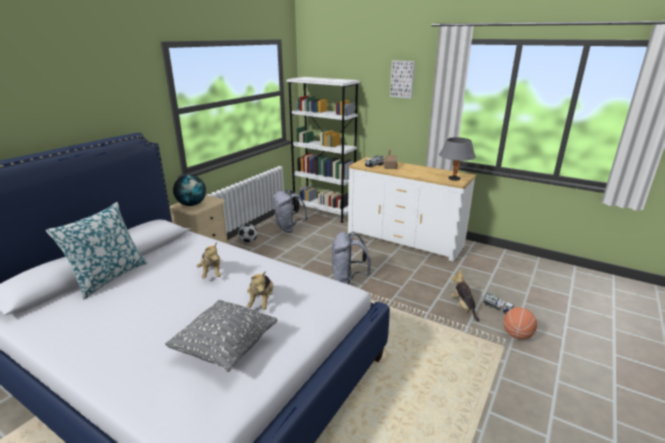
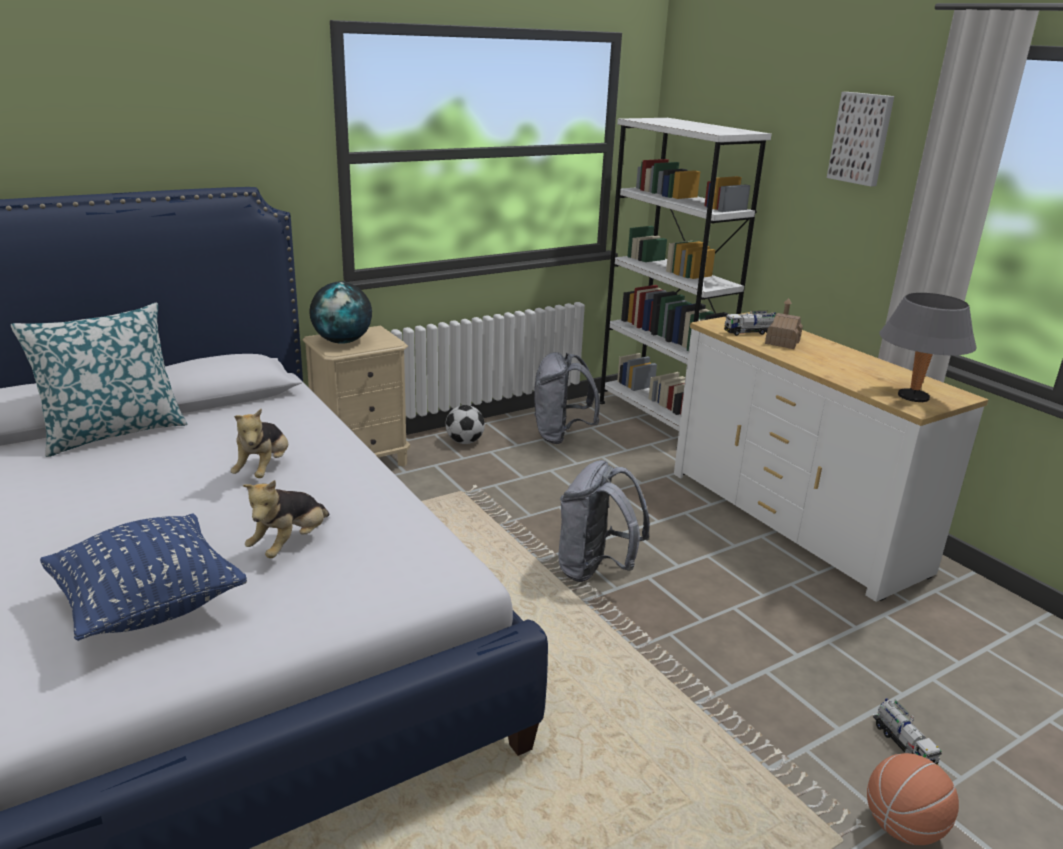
camera: 25 degrees right, 0 degrees up
grey pillow [165,300,278,372] -> blue pillow [40,514,247,641]
plush toy [451,270,480,322] -> none

